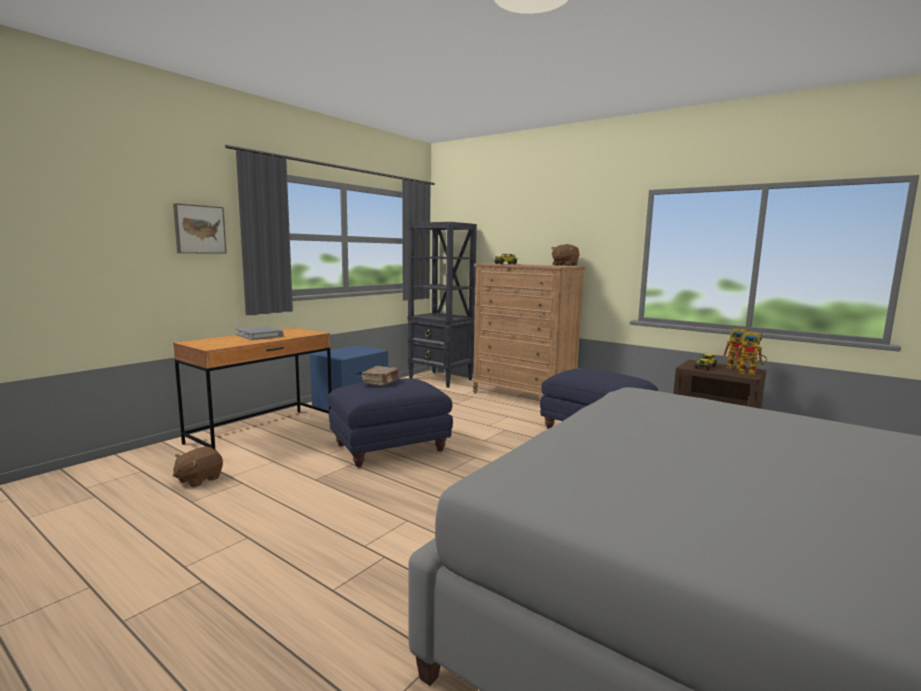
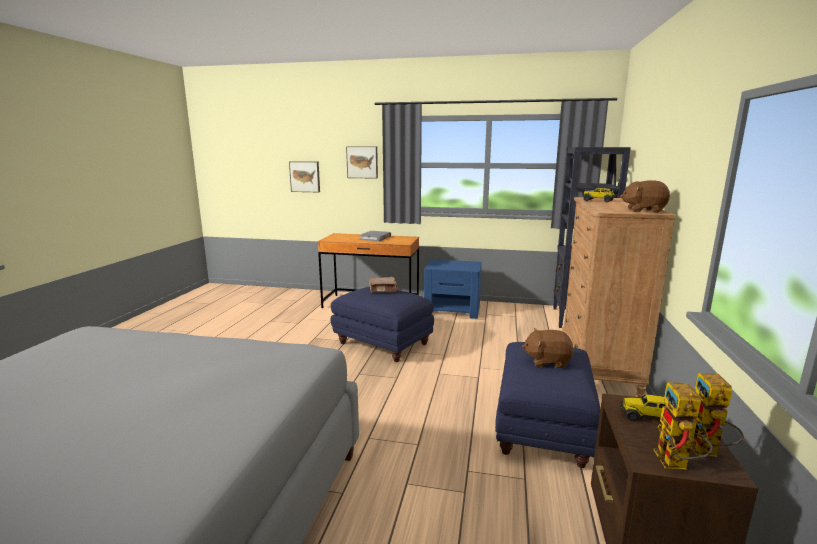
camera: 65 degrees right, 5 degrees up
brown plush toy [173,447,223,487] -> brown plush toy moved to [522,328,573,368]
none -> picture [289,161,320,192]

